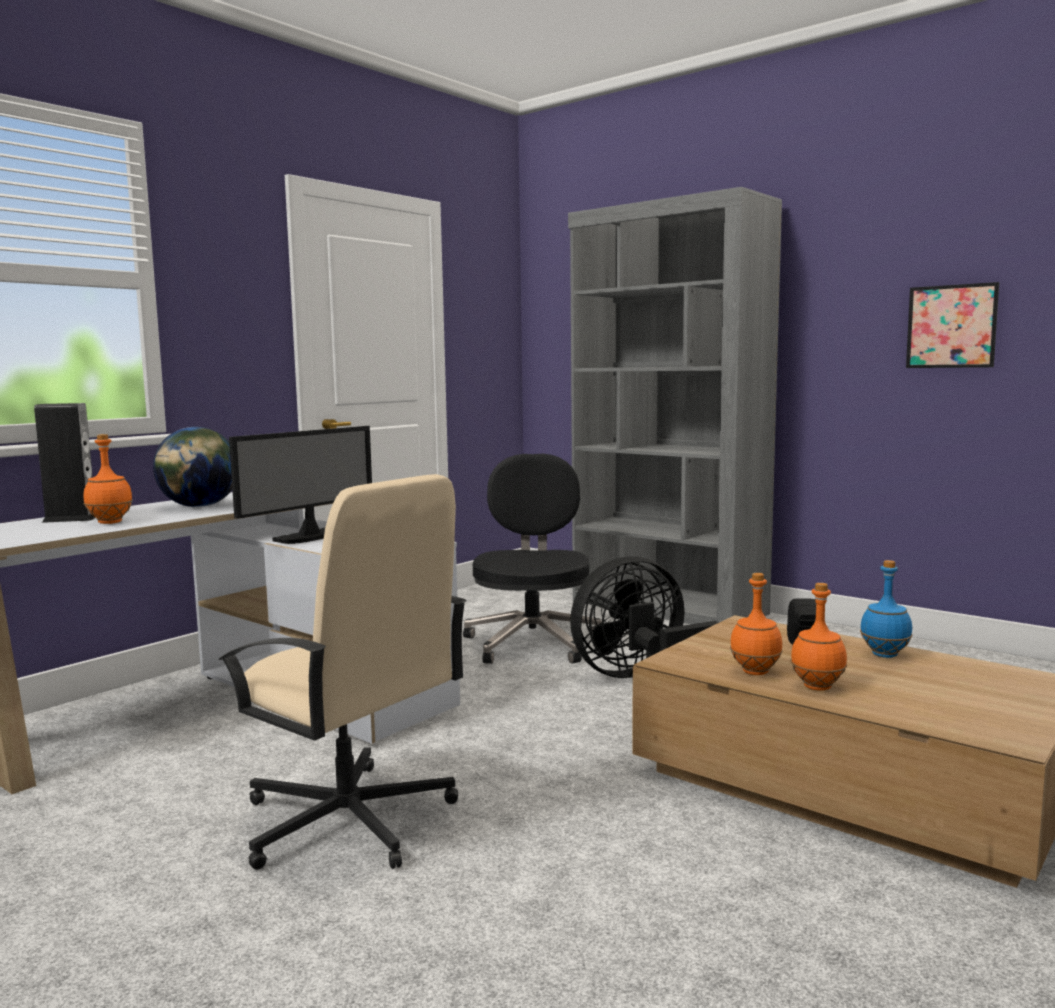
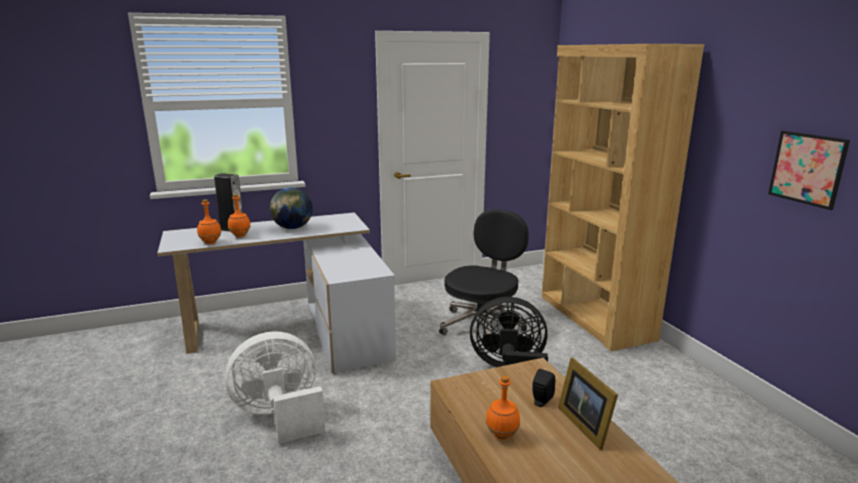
camera: 30 degrees right, 10 degrees up
beige office chair [218,474,467,870] -> white fan [225,331,325,444]
monitor [229,426,372,544] -> none
grey bookcase [568,187,782,624] -> brown bookcase [542,44,704,351]
orange bottle [730,573,783,675] -> orange bottle moved to [197,199,221,244]
blue bottle [860,560,912,658] -> picture frame [558,357,618,450]

